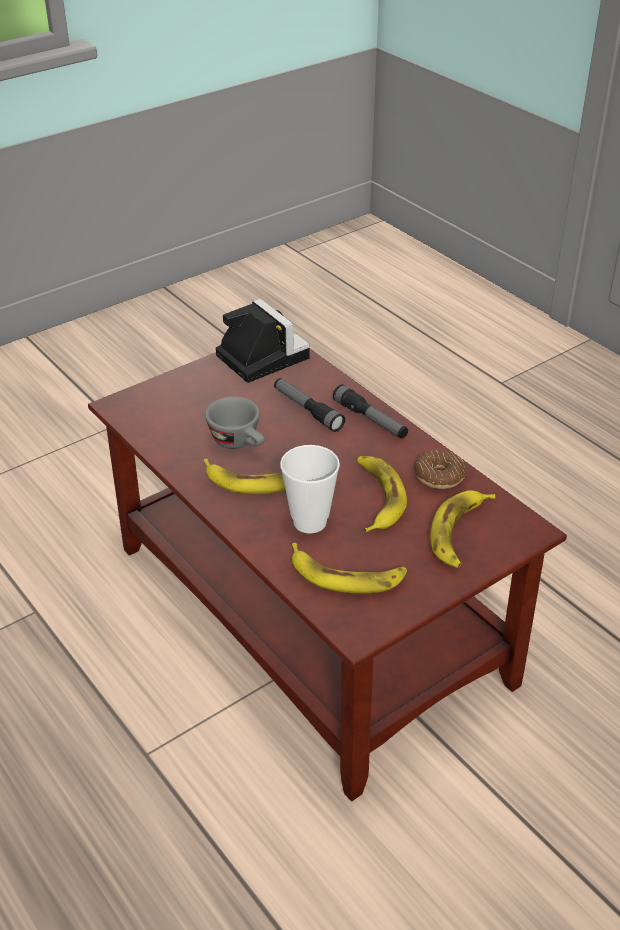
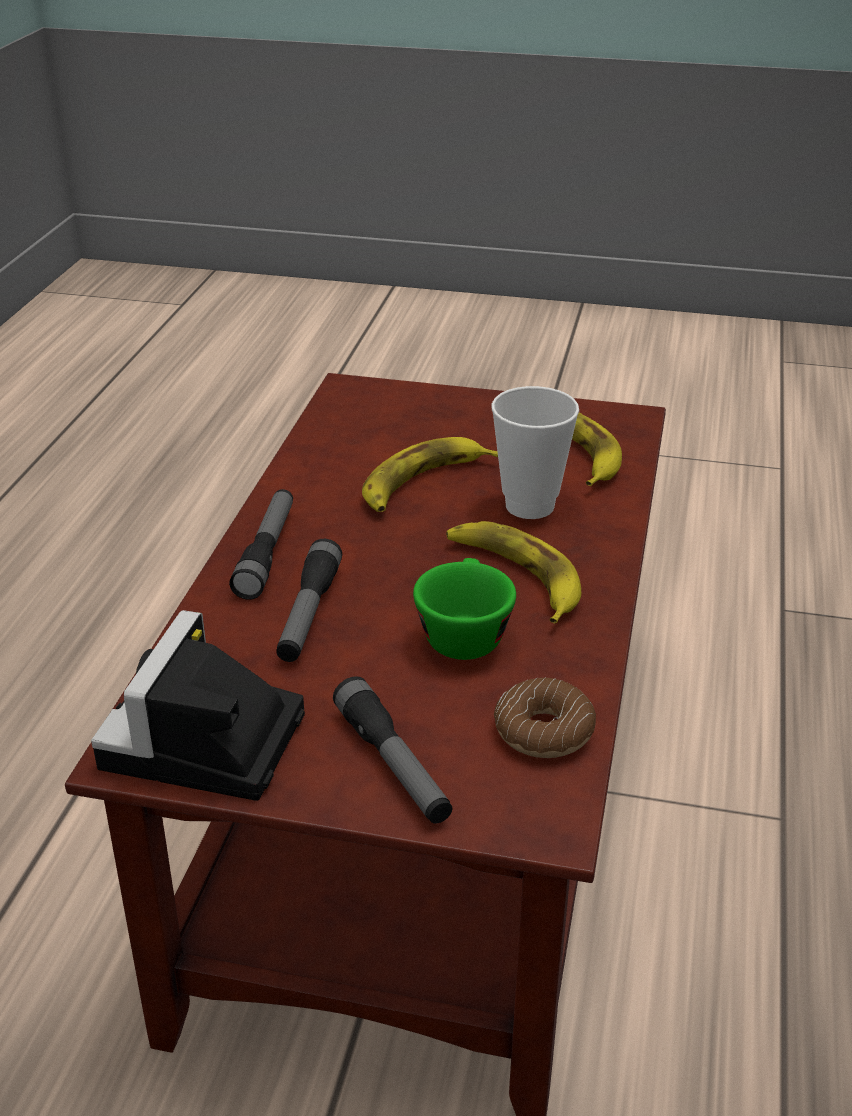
camera: 130 degrees left, 5 degrees down
grey cup [205,396,265,449] -> green cup [413,558,516,660]
donut [414,450,466,489] -> donut moved to [494,677,596,758]
banana [430,491,495,568] -> none
none -> flashlight [333,676,453,823]

